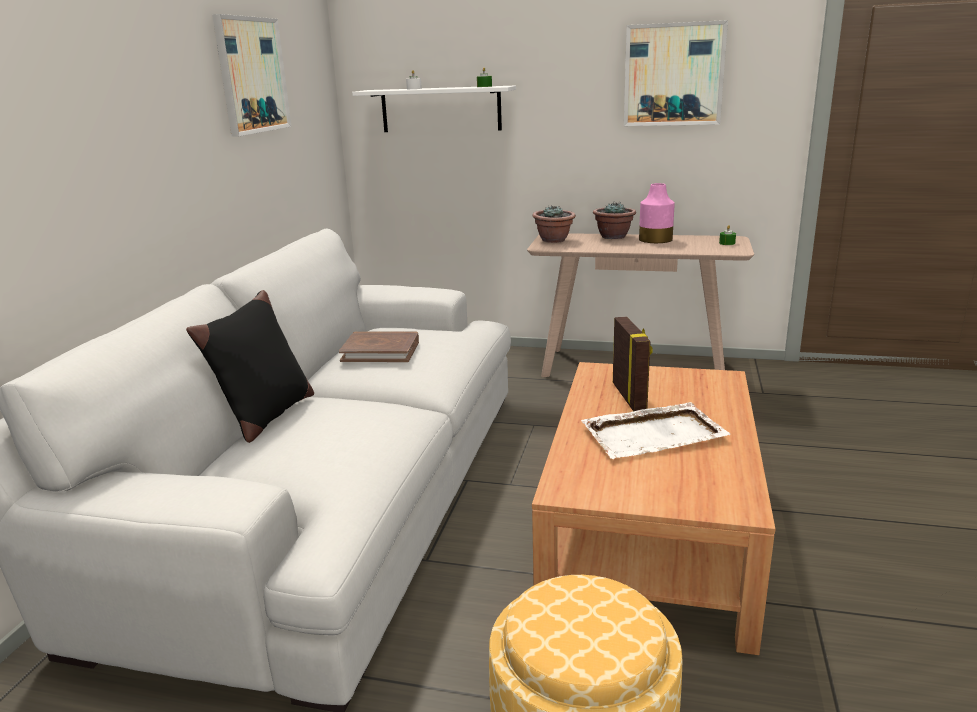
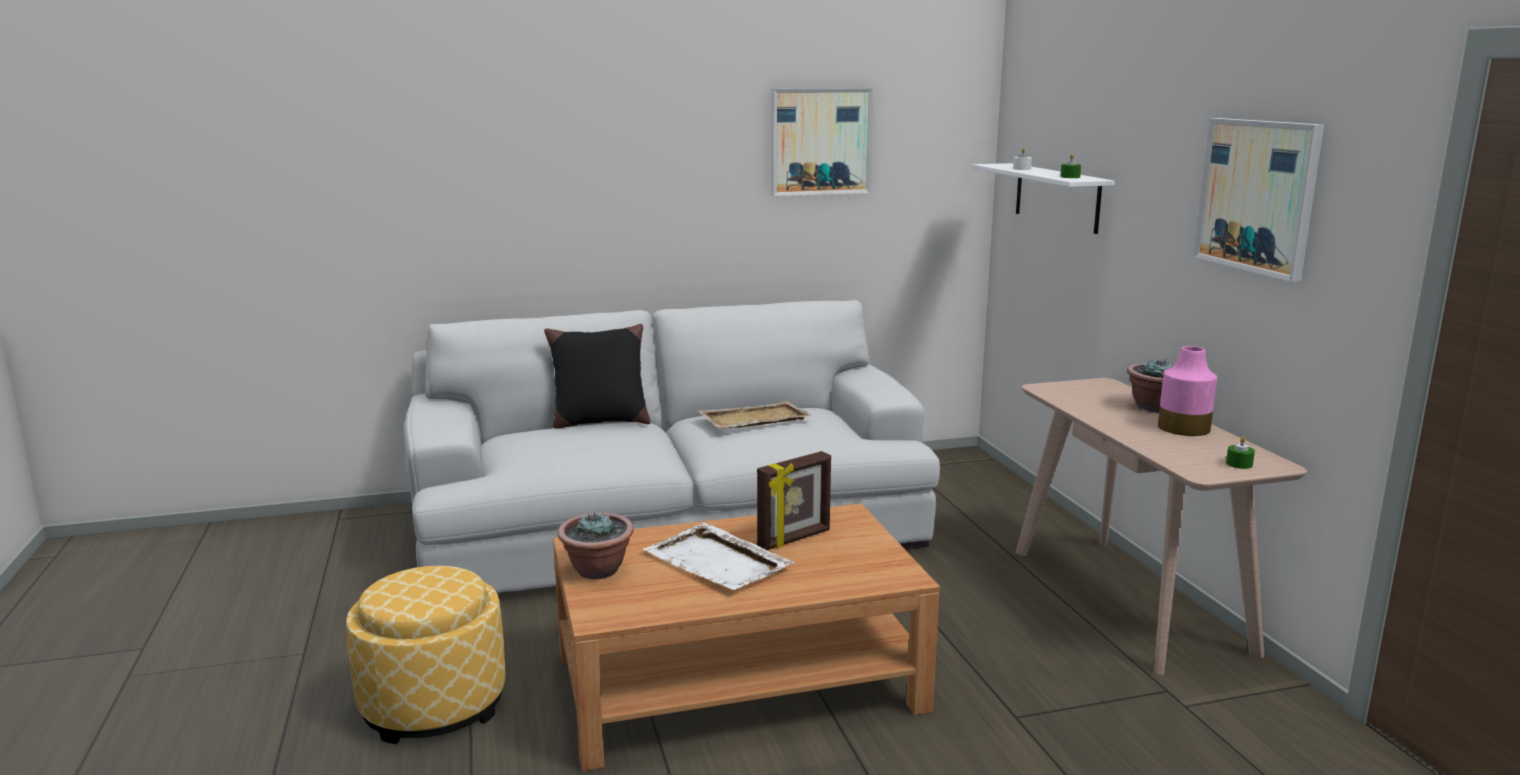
camera: 60 degrees right, 5 degrees down
brown book [339,331,419,362] -> beige tray [698,401,812,429]
potted plant [532,205,576,243] -> potted plant moved to [558,512,634,579]

